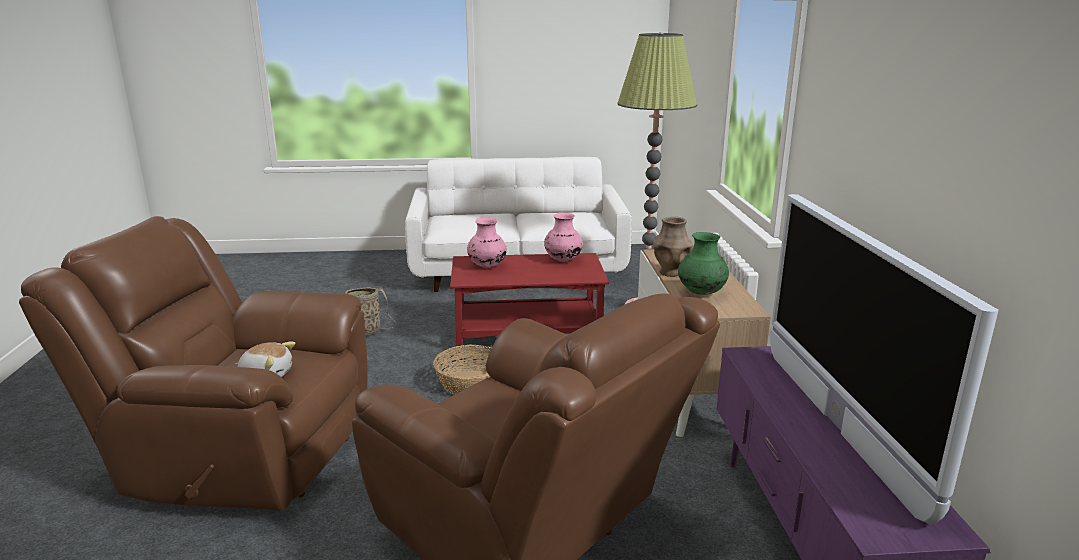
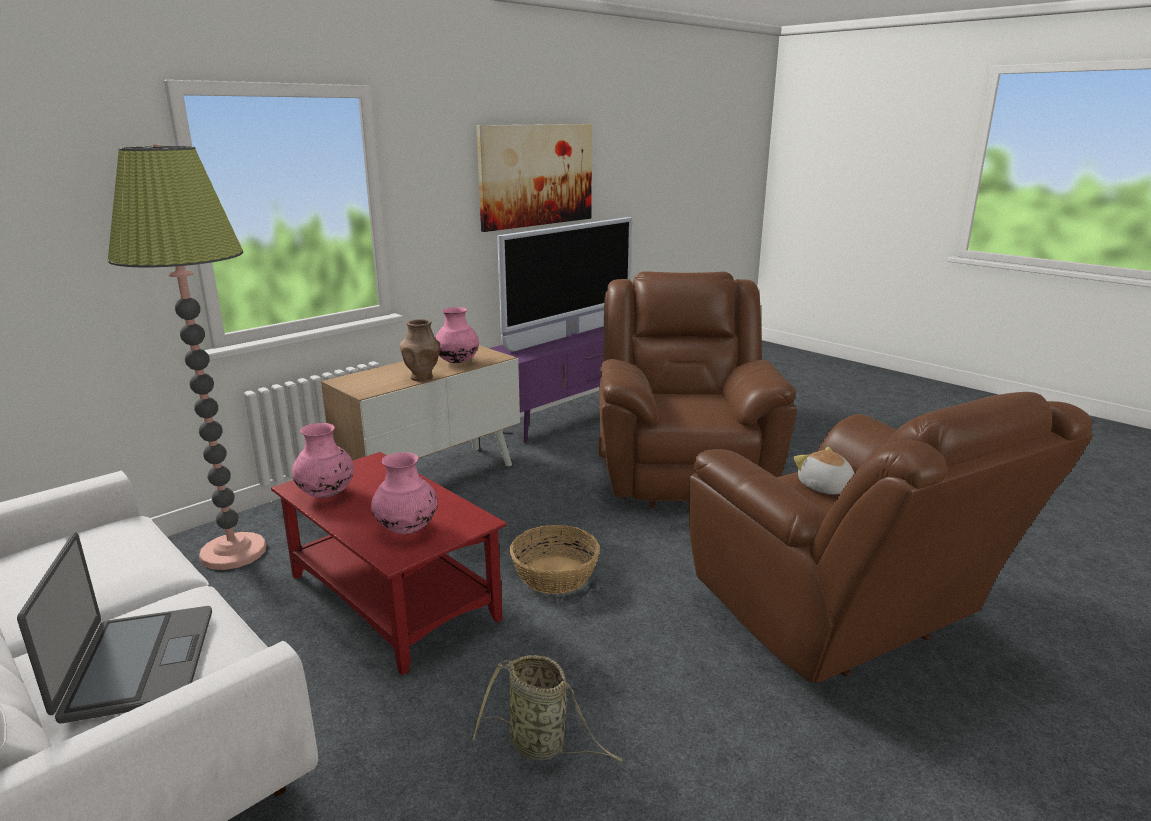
camera: 130 degrees left, 0 degrees up
green vase [678,232,729,295] -> pink vase [435,307,479,363]
none -> laptop [17,532,212,723]
none -> picture [476,124,592,232]

